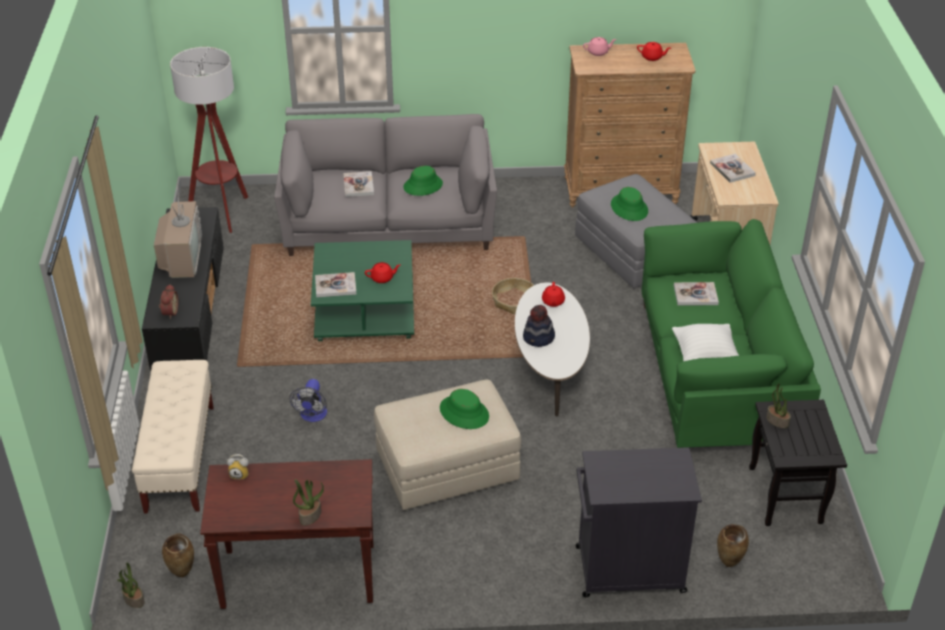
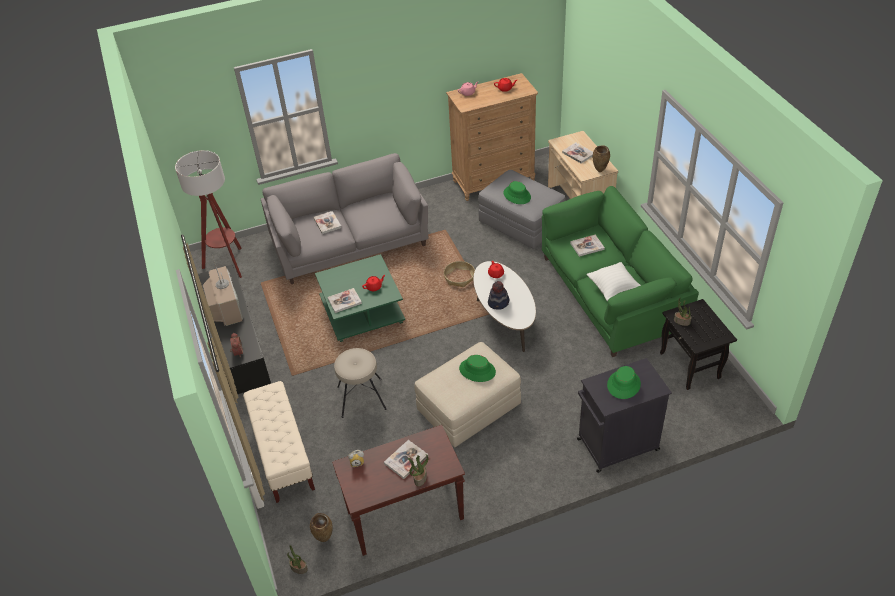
camera: 15 degrees left, 5 degrees up
fan [290,379,327,422] -> beige stool [334,348,387,418]
green hat [403,166,443,196] -> green hat moved to [607,366,641,399]
brown vase [717,524,749,567] -> brown vase moved to [593,146,610,172]
none -> book [384,440,428,479]

